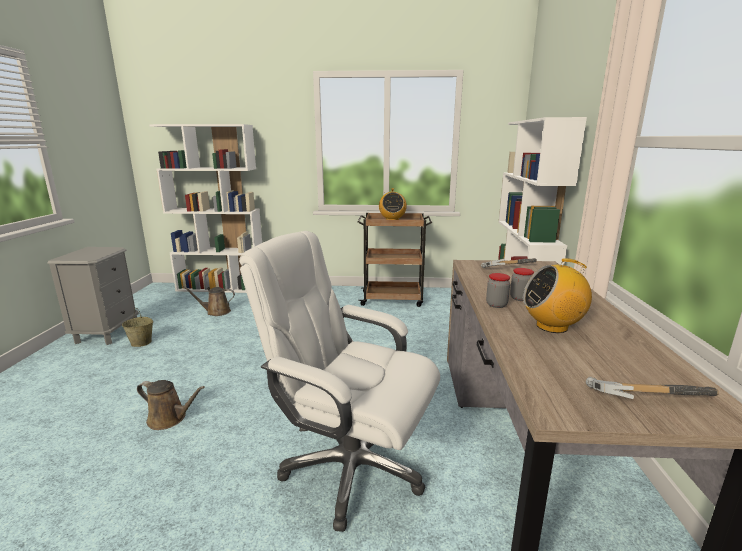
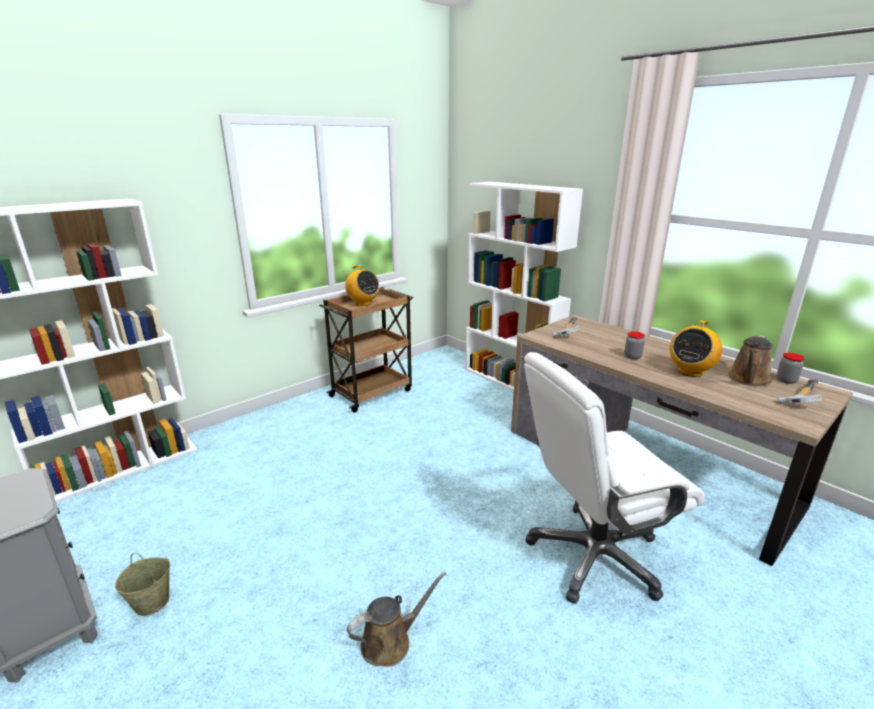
camera: 45 degrees left, 5 degrees up
brown watering can [182,286,235,316] -> brown watering can moved to [728,335,773,386]
jar [486,273,510,308] -> jar moved to [777,353,805,384]

